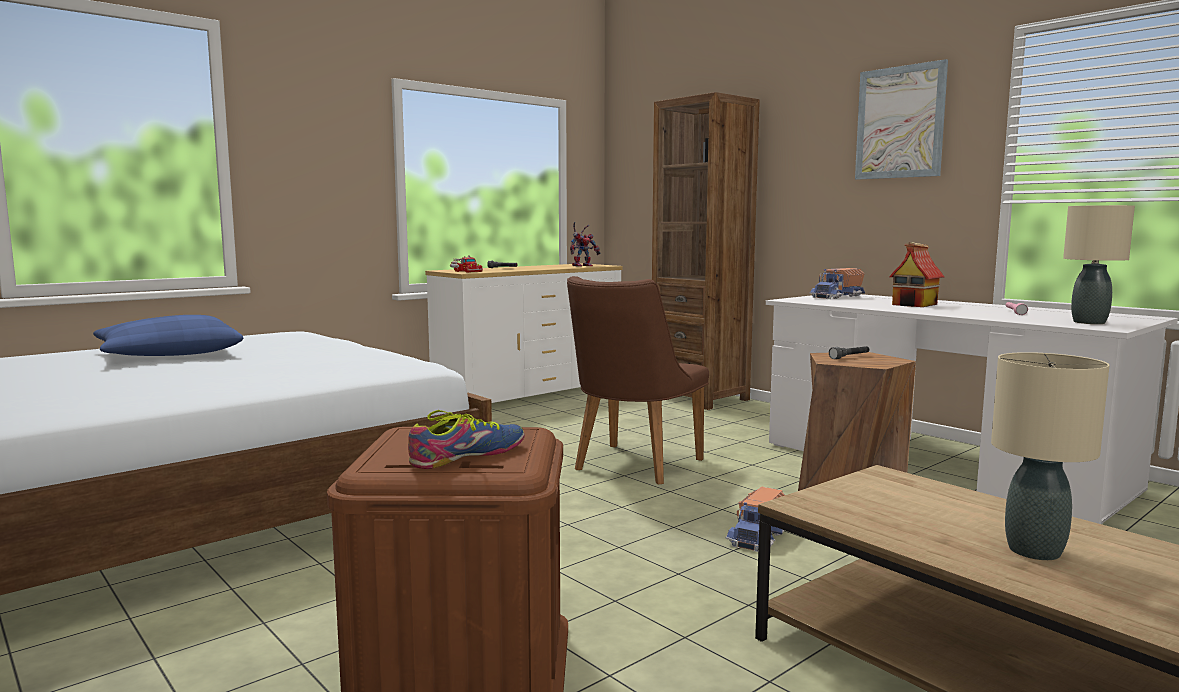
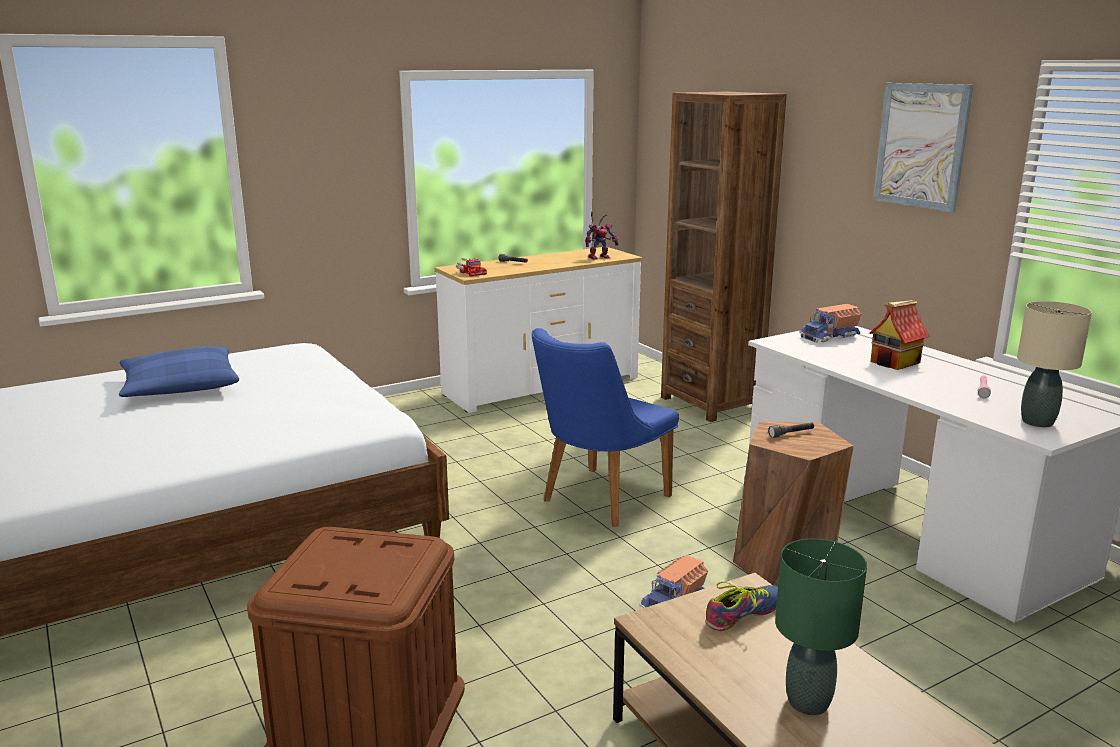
camera: 10 degrees right, 10 degrees up
shoe [408,410,525,469] -> shoe moved to [705,582,778,631]
brown chair [567,276,709,484] -> blue chair [532,328,679,527]
beige table lamp [991,352,1109,560] -> green table lamp [775,539,867,715]

